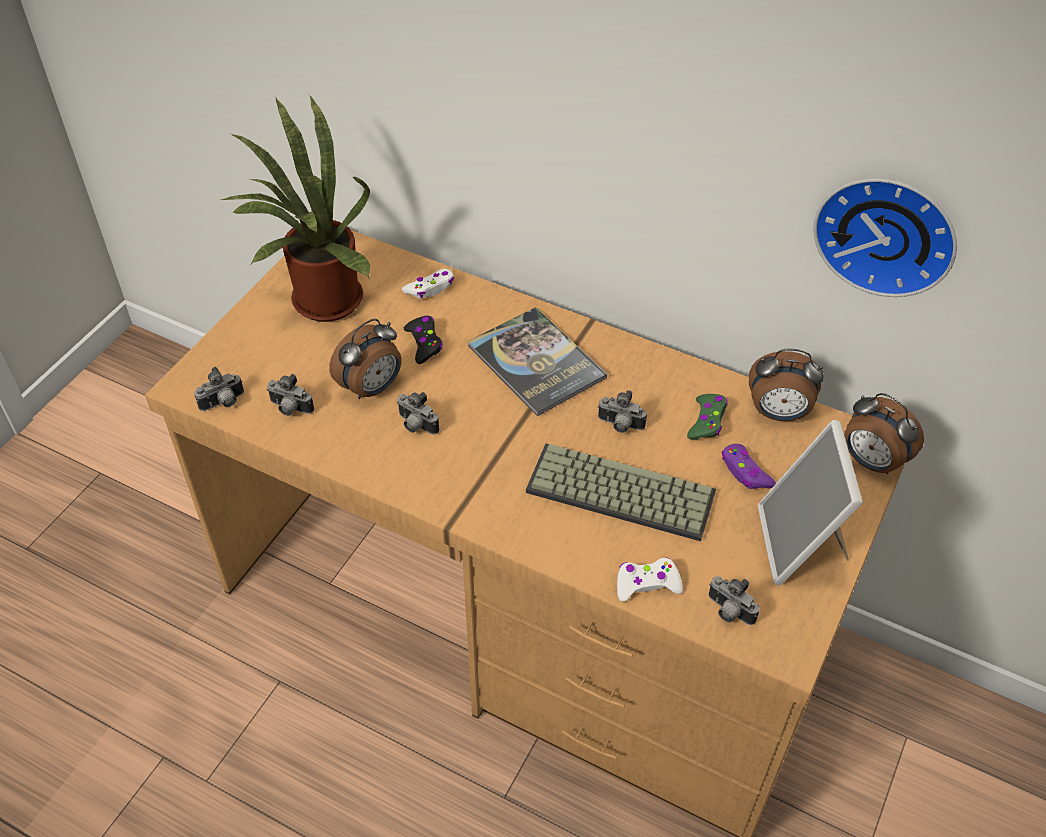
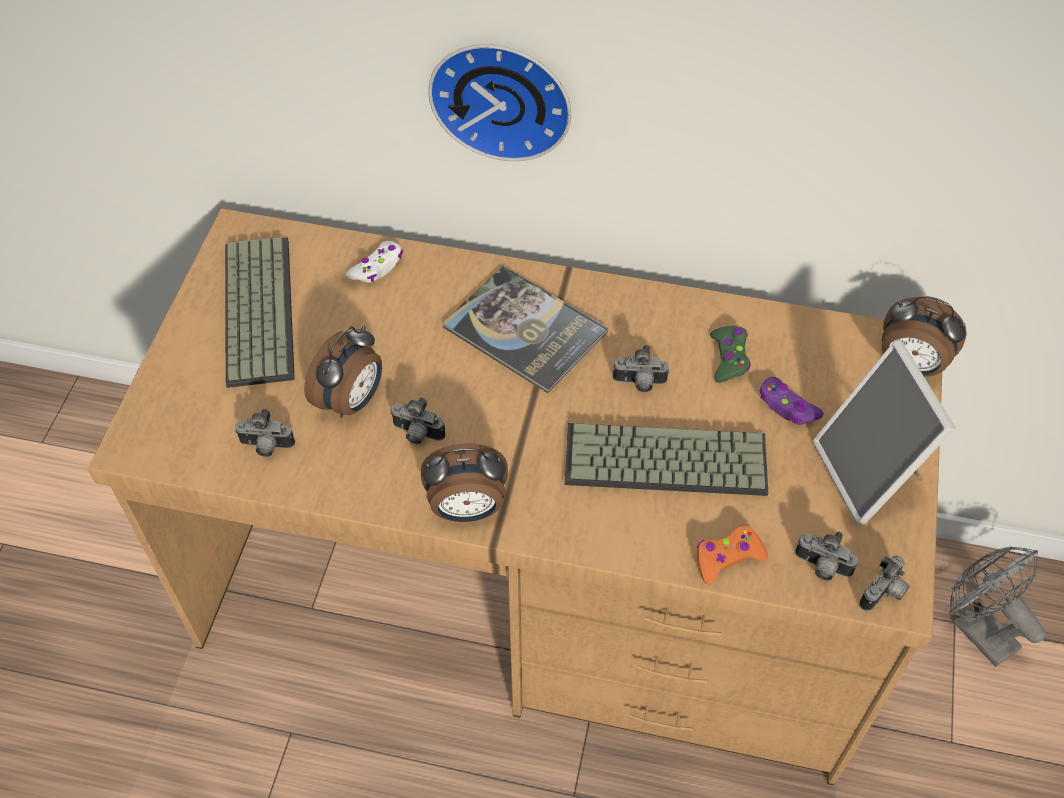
camera: 15 degrees left, 5 degrees up
camera [194,367,244,411] -> camera moved to [859,555,910,611]
potted plant [221,95,370,322] -> keyboard [225,237,295,388]
black game controller [404,316,443,364] -> none
white game controller [617,558,683,602] -> orange game controller [697,525,768,585]
alarm clock [749,349,824,421] -> alarm clock moved to [421,444,508,522]
wall clock [813,178,957,297] -> wall clock moved to [428,44,571,161]
none -> grey fan [949,546,1045,667]

